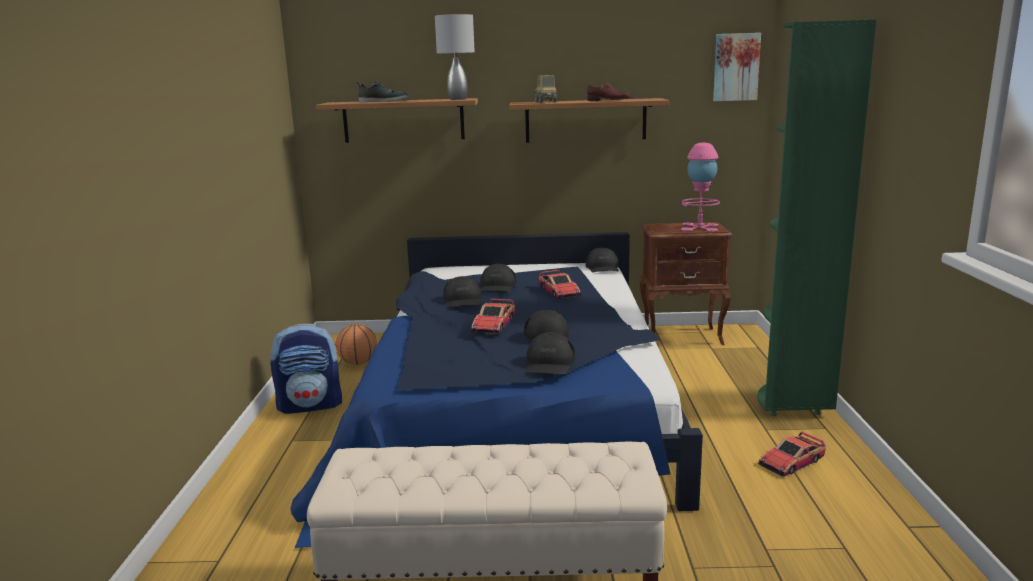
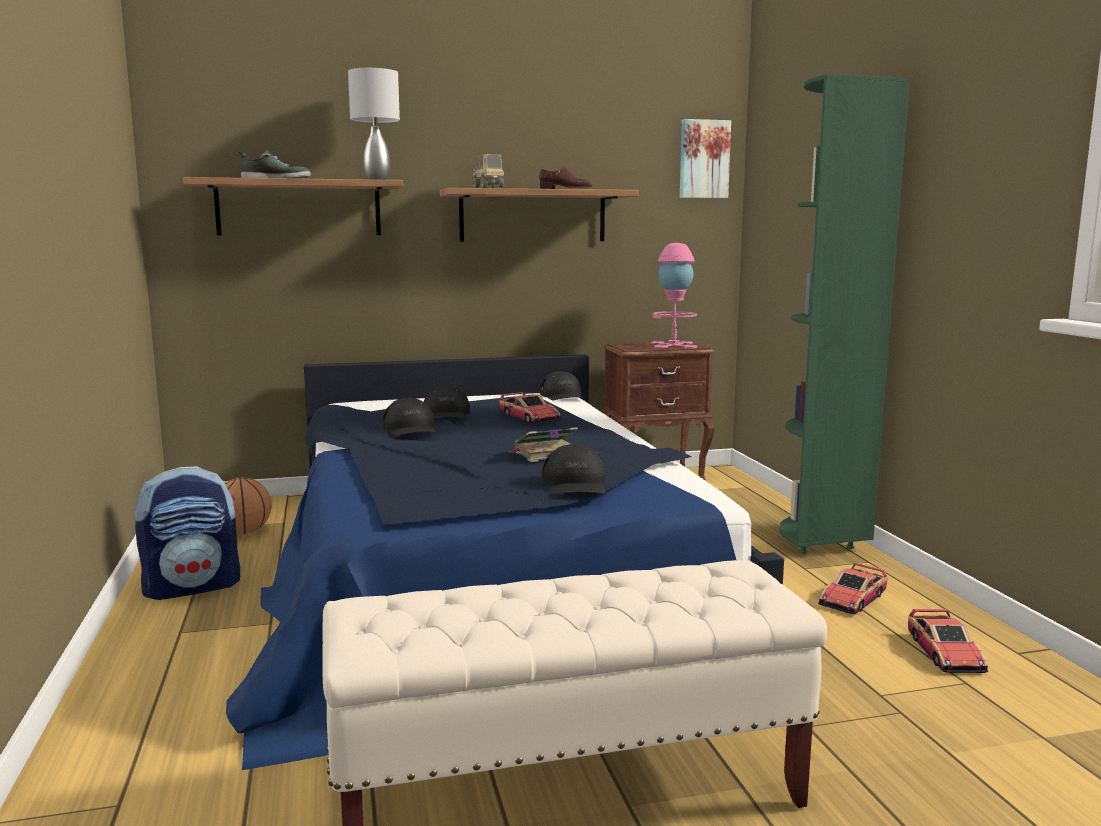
camera: 15 degrees left, 5 degrees down
toy car [471,299,515,334] -> toy car moved to [908,609,988,673]
black cap [524,310,569,341] -> book [509,427,578,462]

